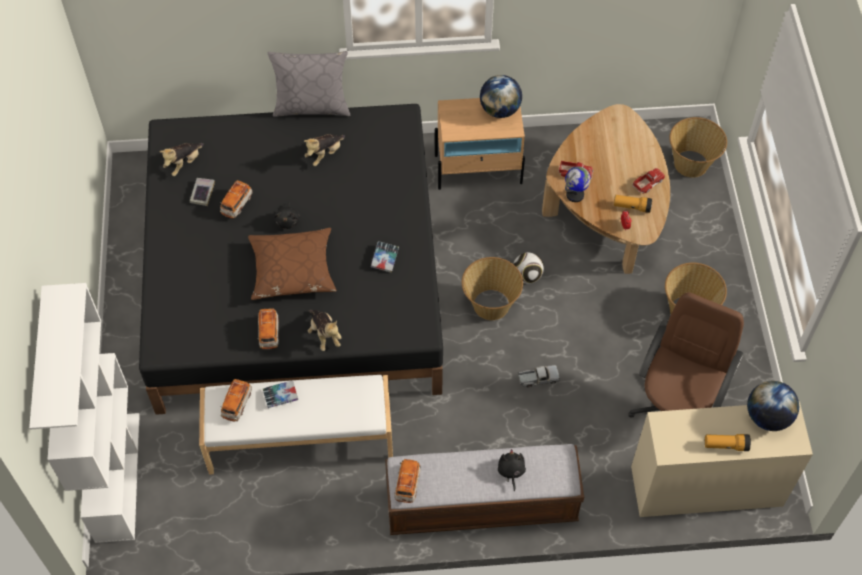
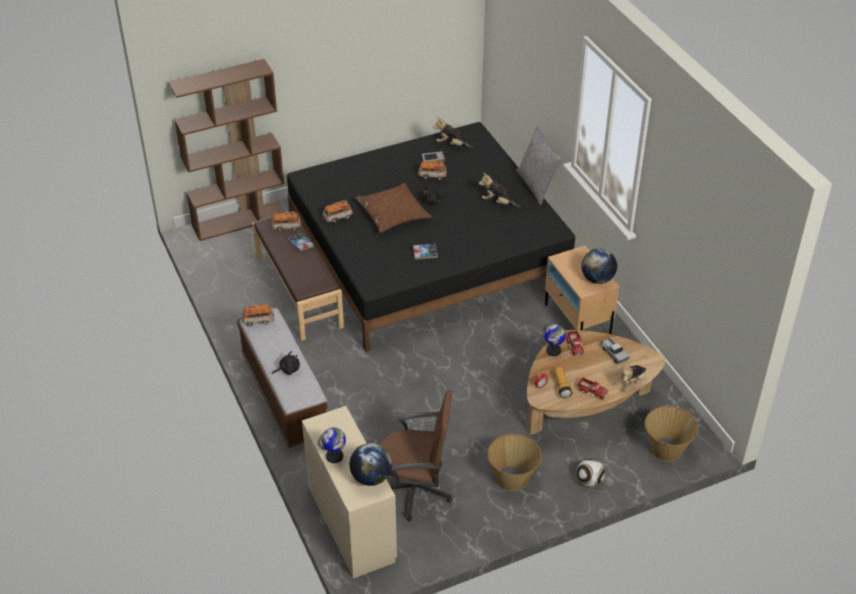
camera: 70 degrees right, 15 degrees down
white bookcase [29,283,140,543] -> brown bookcase [168,59,285,241]
white bench [199,375,393,475] -> brown bench [252,211,344,341]
plush toy [308,310,341,351] -> plush toy moved to [615,365,646,392]
basket [462,257,523,320] -> none
football [513,252,544,284] -> football moved to [576,458,605,487]
toy truck [518,365,560,387] -> toy truck moved to [601,337,630,364]
flashlight [705,434,751,451] -> globe [318,428,346,463]

